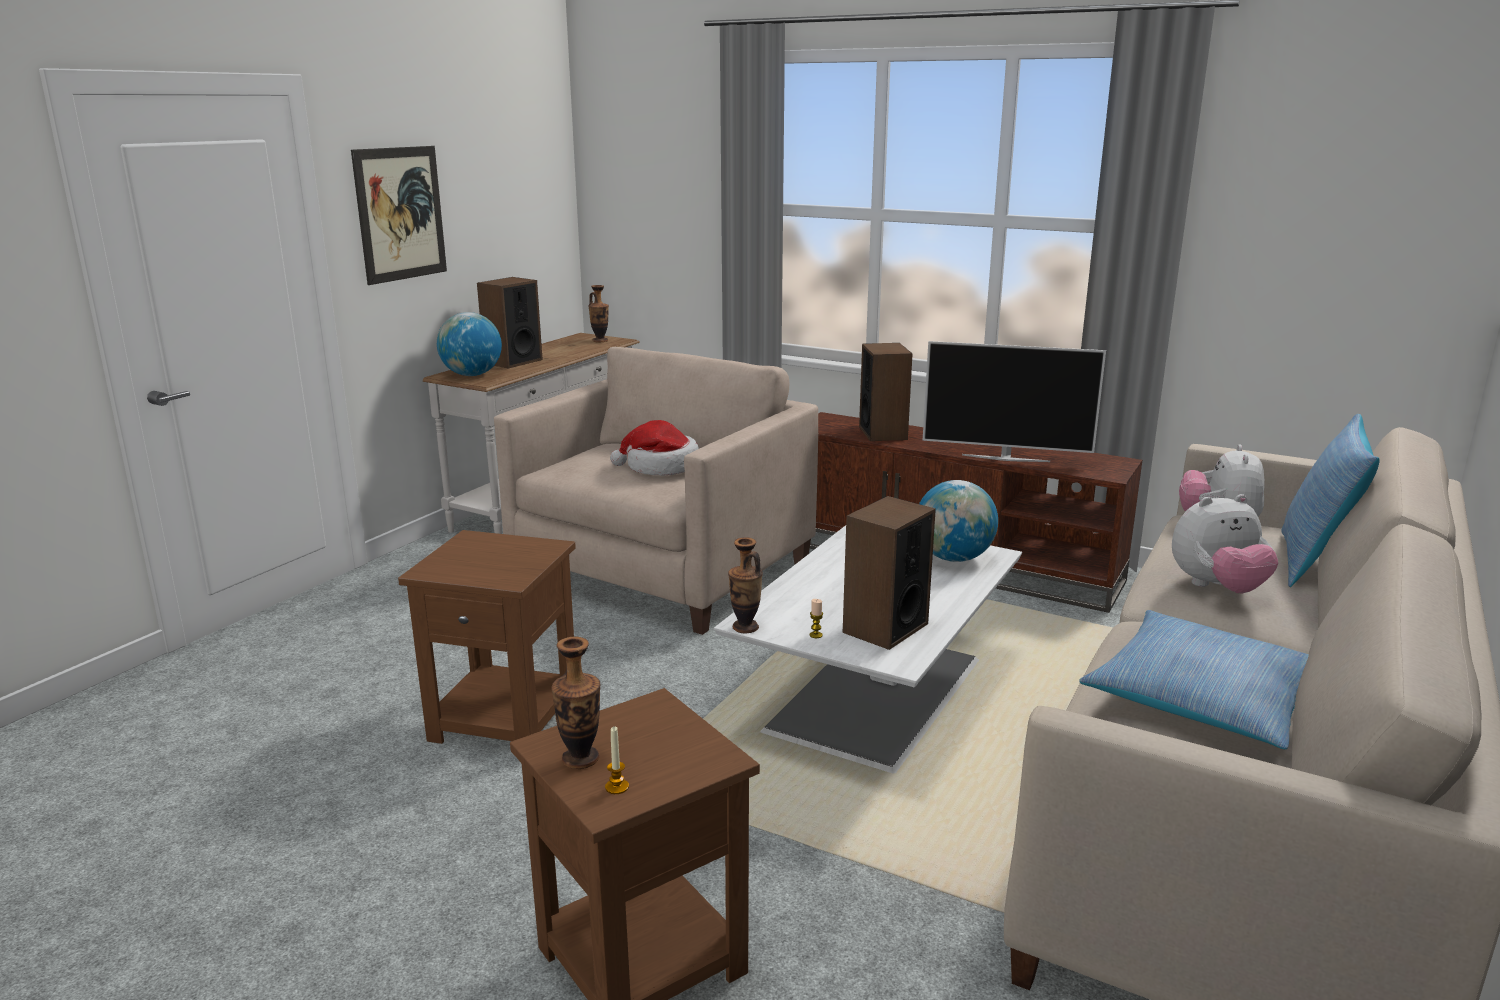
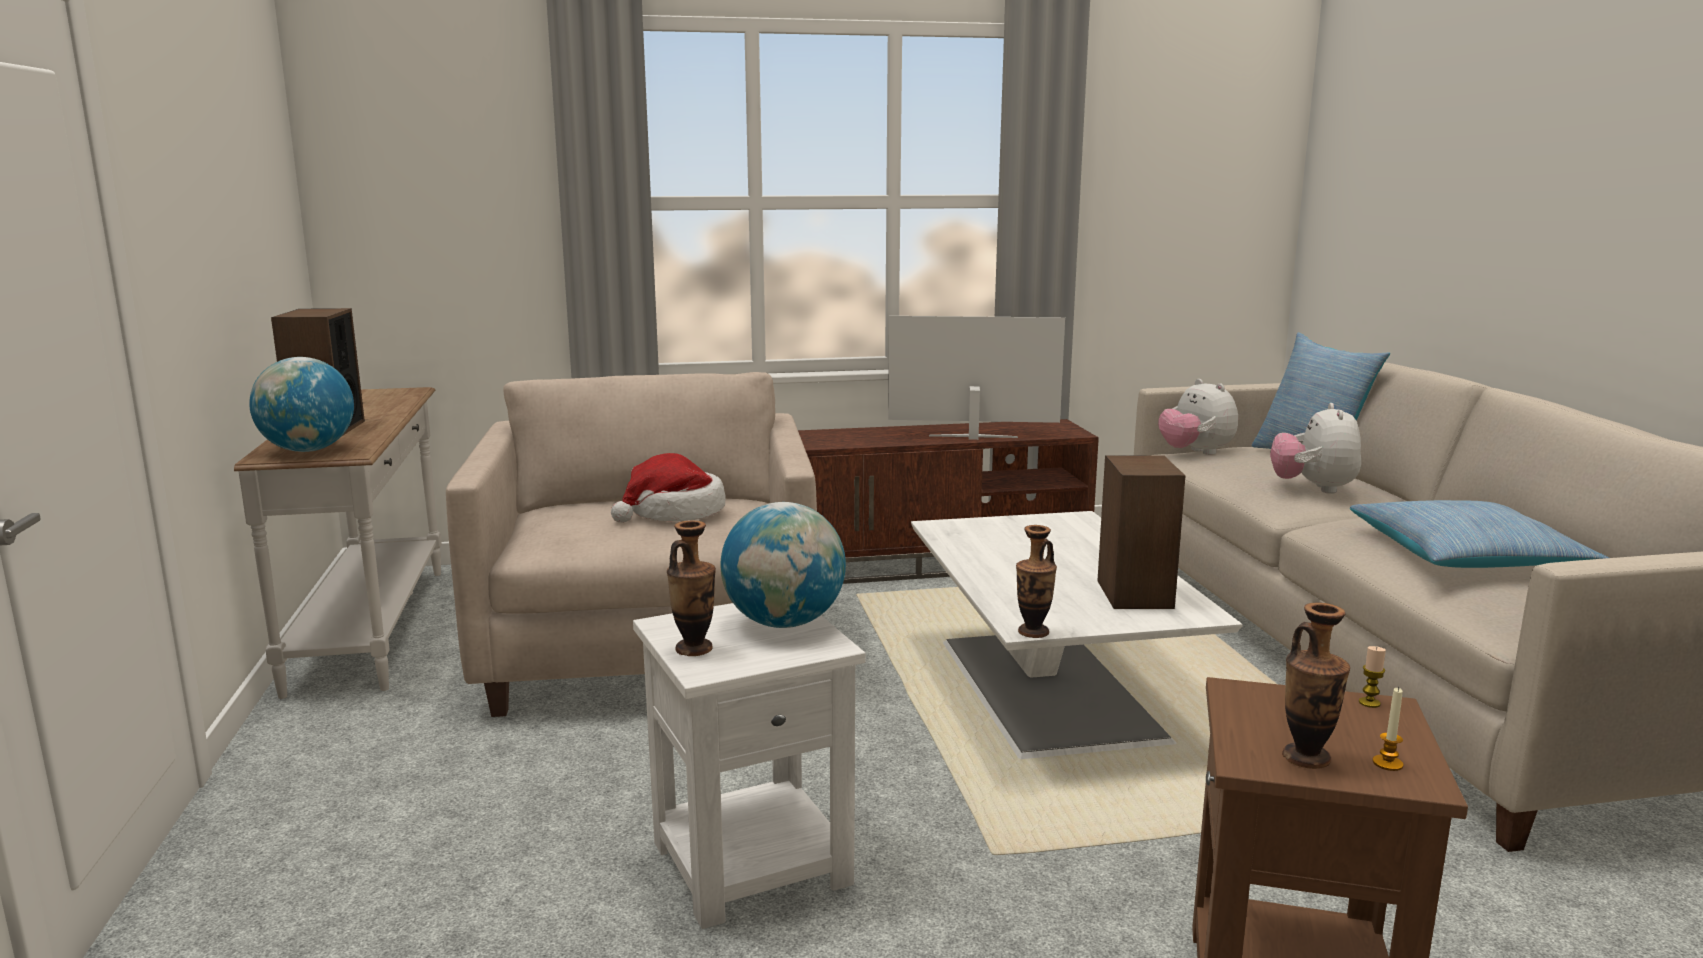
camera: 40 degrees left, 5 degrees down
picture [351,146,447,285] -> none
brown side table [398,530,576,744] -> white side table [633,603,865,929]
vase [588,285,609,342] -> vase moved to [667,521,716,656]
candle [810,599,823,638] -> candle moved to [1359,646,1386,708]
speaker [859,343,912,441] -> none
globe [919,480,998,562] -> globe moved to [720,502,846,628]
television [922,341,1106,462] -> television turned 150 degrees counterclockwise [888,316,1065,440]
plush toy [1172,494,1278,593] -> plush toy turned 150 degrees clockwise [1270,403,1361,494]

